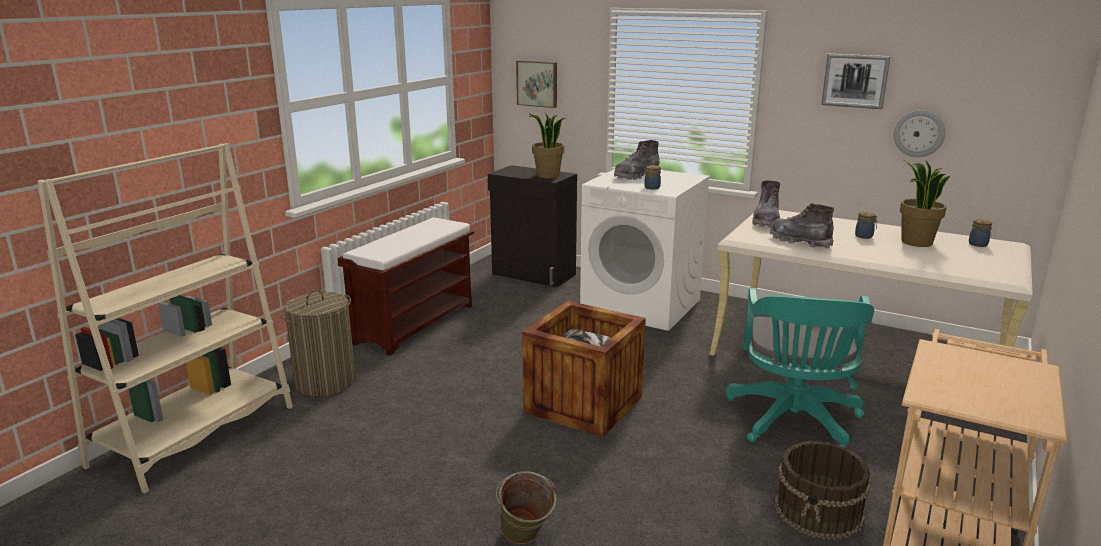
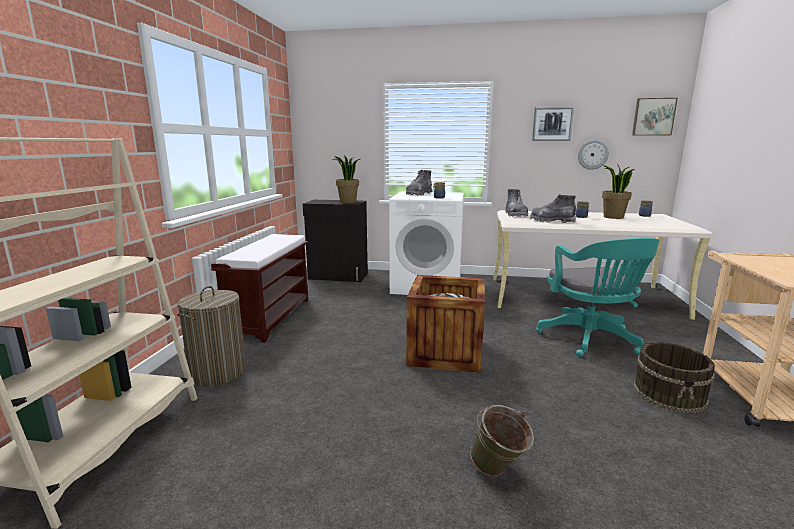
camera: 20 degrees left, 5 degrees down
picture [516,60,557,108] -> picture moved to [632,98,678,136]

